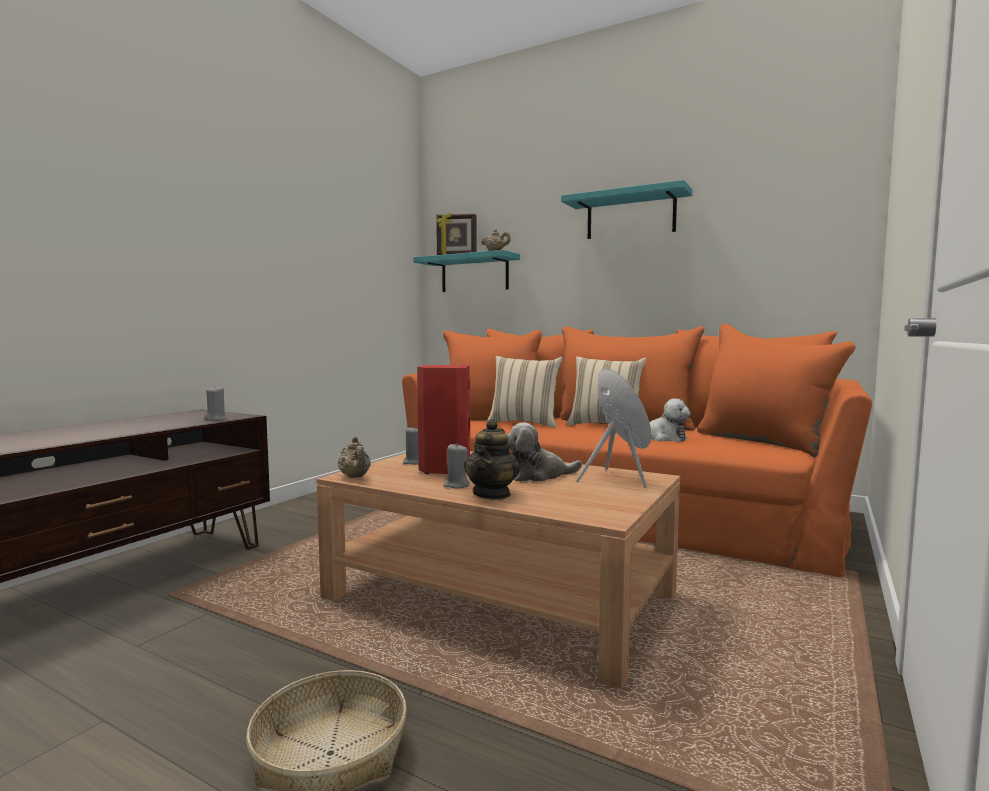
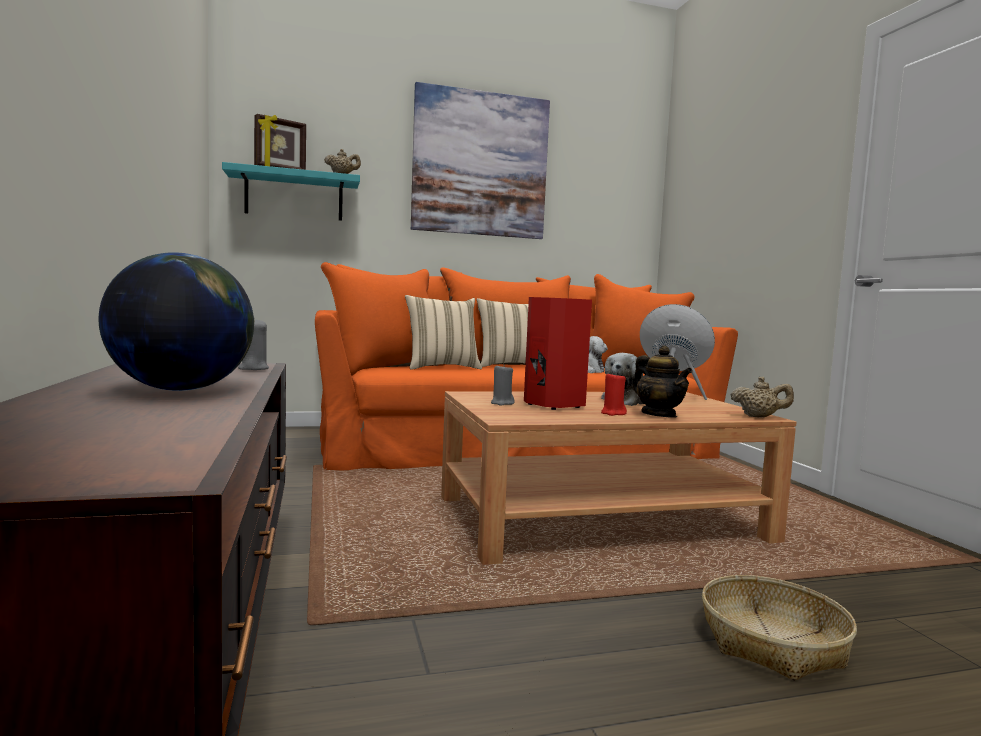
camera: 45 degrees left, 0 degrees up
beige teapot [338,437,371,478] -> beige teapot moved to [731,376,794,417]
grey candle [443,443,470,488] -> red candle [601,372,627,416]
turquoise shelf [561,180,693,239] -> picture [411,82,550,239]
none -> globe [99,252,254,391]

